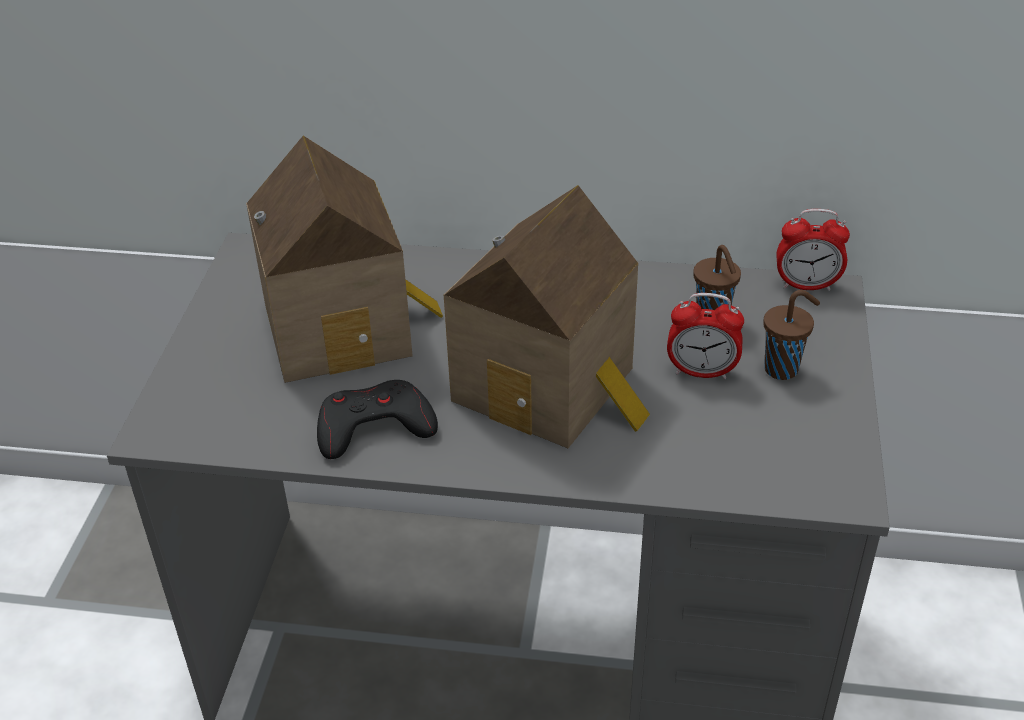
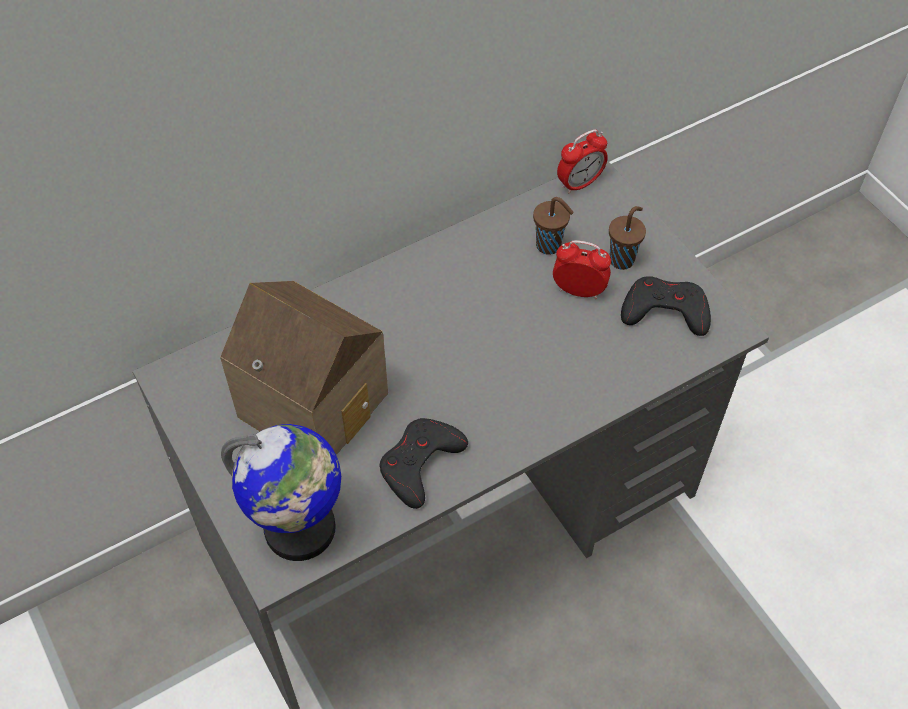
camera: 40 degrees left, 15 degrees up
toy house [444,185,650,448] -> none
alarm clock [667,293,744,379] -> alarm clock turned 135 degrees counterclockwise [553,240,611,299]
none -> globe [221,424,341,561]
none -> black game controller [621,276,711,336]

